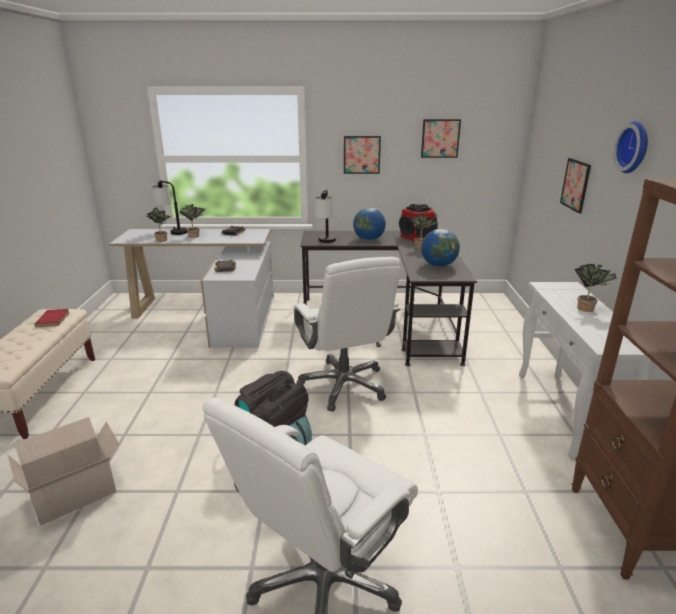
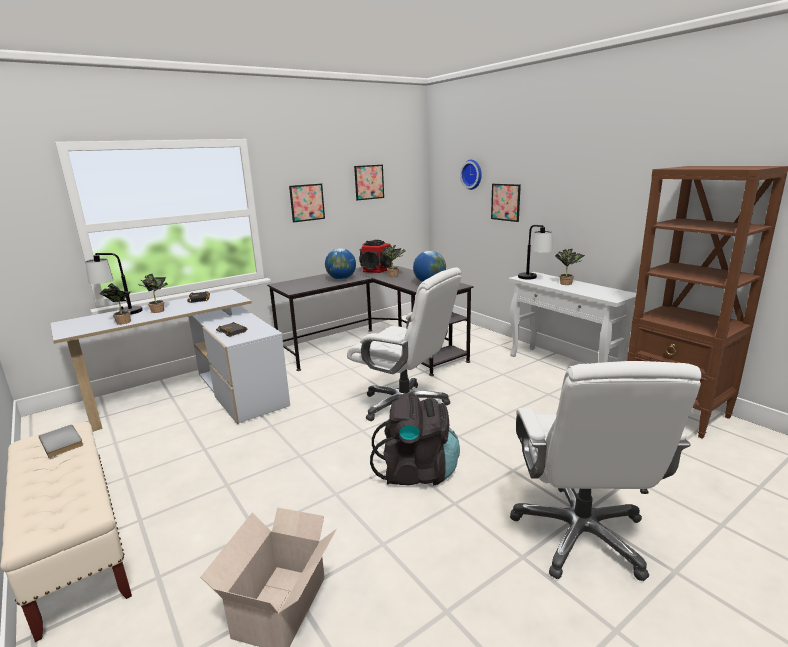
camera: 35 degrees left, 5 degrees down
red book [35,309,69,327] -> grey book [39,425,83,458]
table lamp [314,190,336,243] -> table lamp moved to [518,225,552,279]
wall clock [614,121,648,173] -> wall clock moved to [460,160,482,190]

